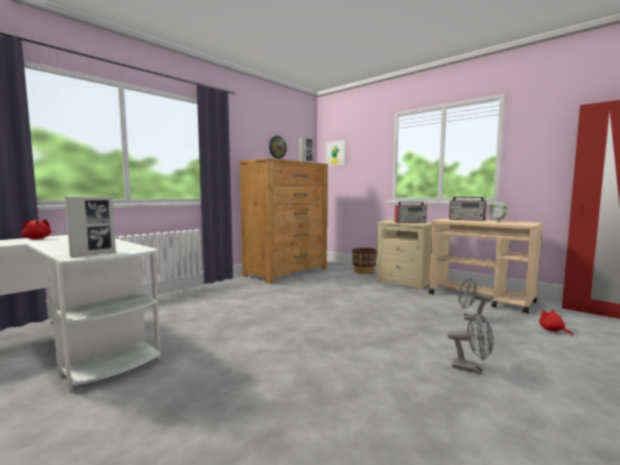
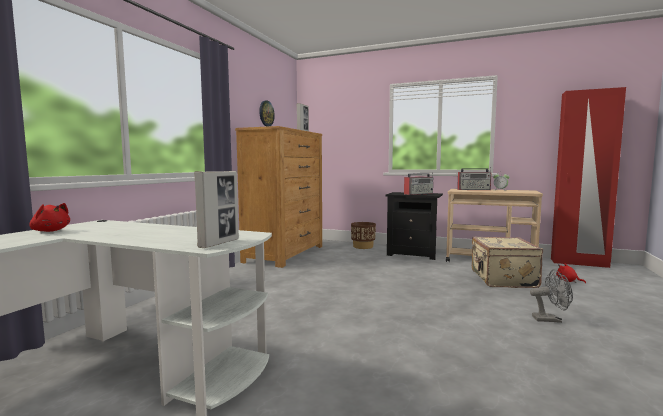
camera: 20 degrees left, 0 degrees up
picture [326,140,346,166] -> none
beige nightstand [375,220,432,291] -> black nightstand [385,192,443,260]
grey fan [458,278,491,322] -> beige suitcase [472,237,543,288]

